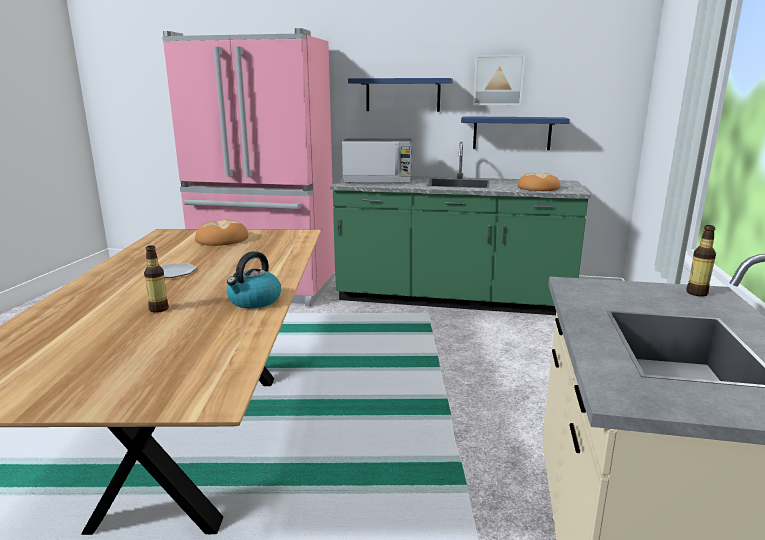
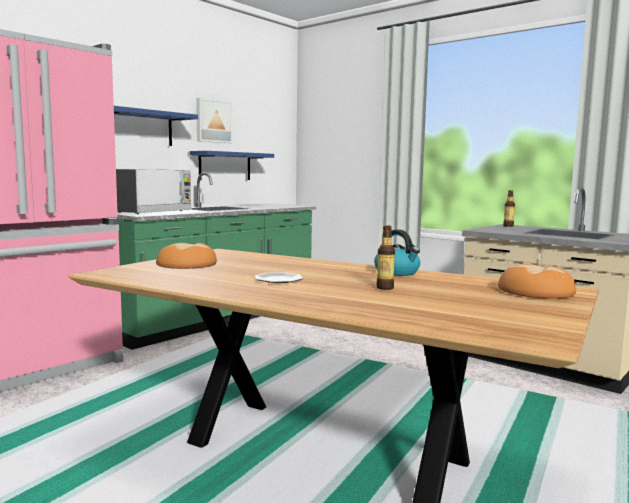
camera: 60 degrees left, 10 degrees down
bread [517,173,560,191] -> bread moved to [498,264,576,299]

